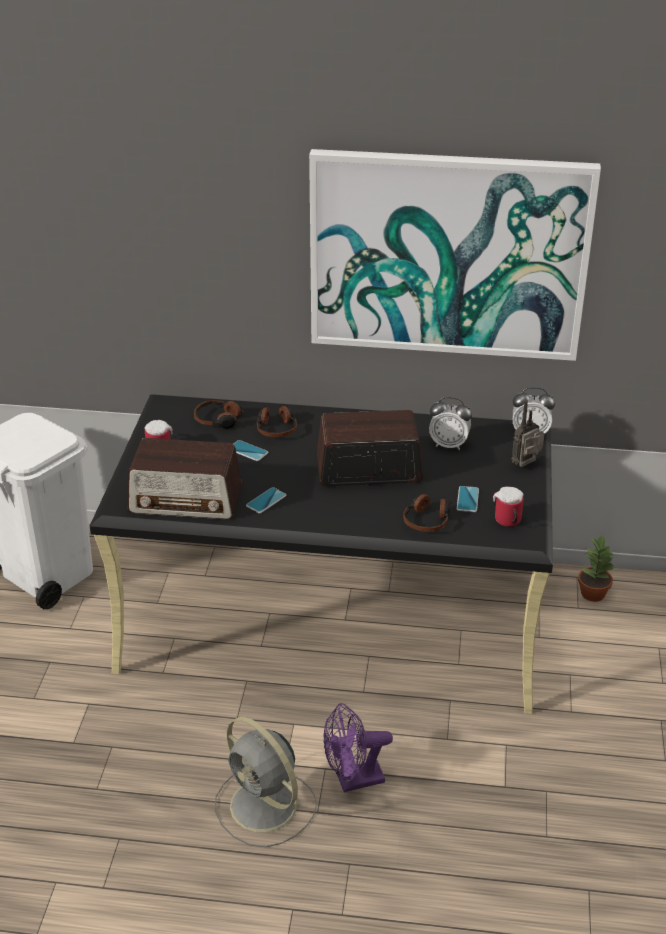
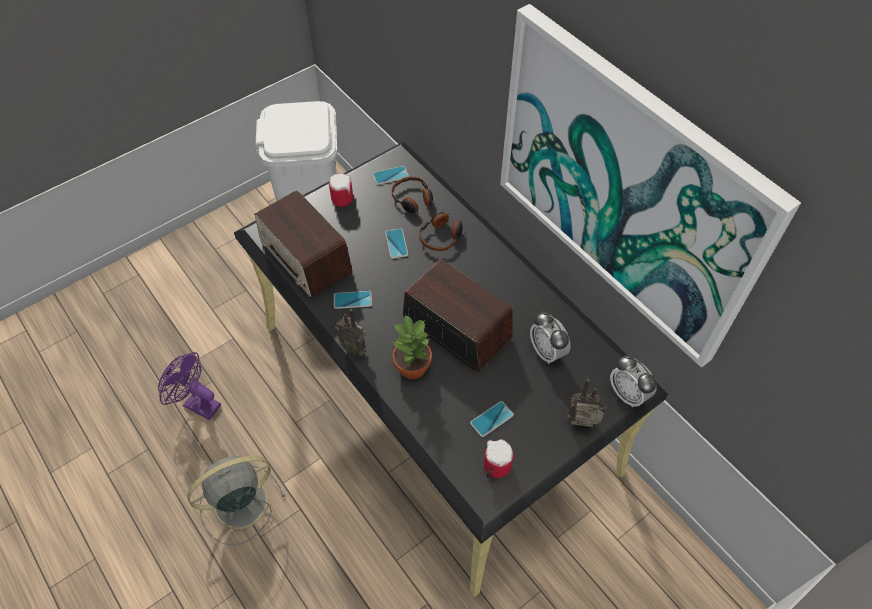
camera: 45 degrees right, 20 degrees up
grey fan [215,717,317,847] -> grey fan turned 60 degrees clockwise [187,456,285,545]
purple fan [323,703,393,792] -> purple fan moved to [158,352,221,420]
headphones [403,493,450,532] -> none
potted plant [578,536,614,602] -> potted plant moved to [393,314,432,379]
none -> radio [335,309,366,356]
none -> phone [373,166,409,185]

